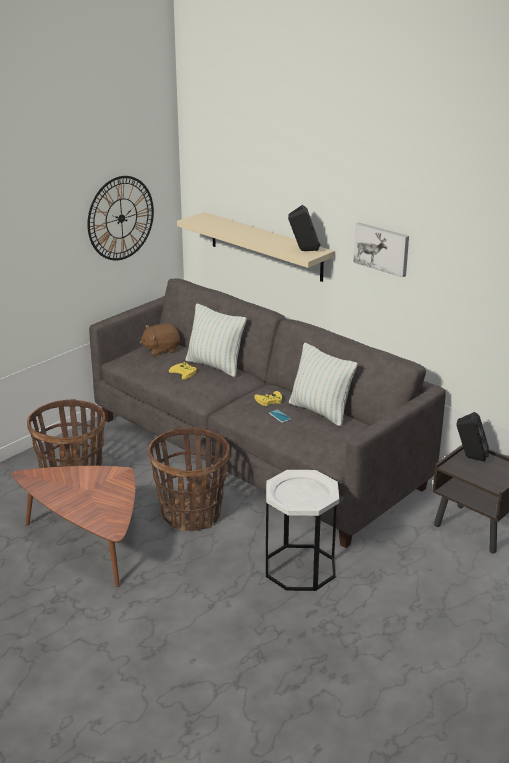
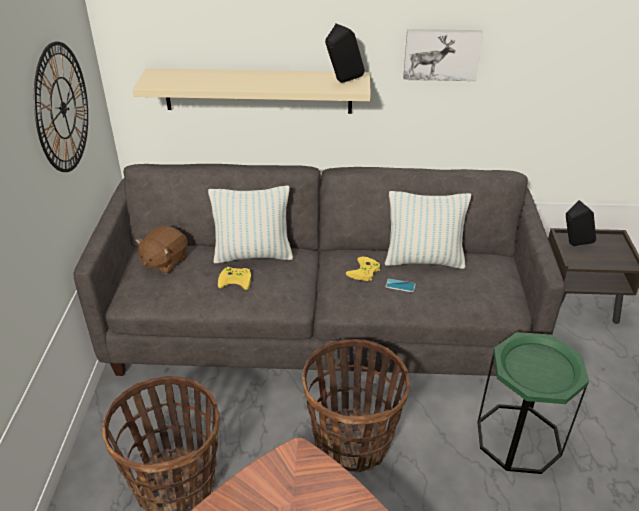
camera: 40 degrees left, 10 degrees up
white side table [266,470,339,591] -> green side table [477,332,589,474]

